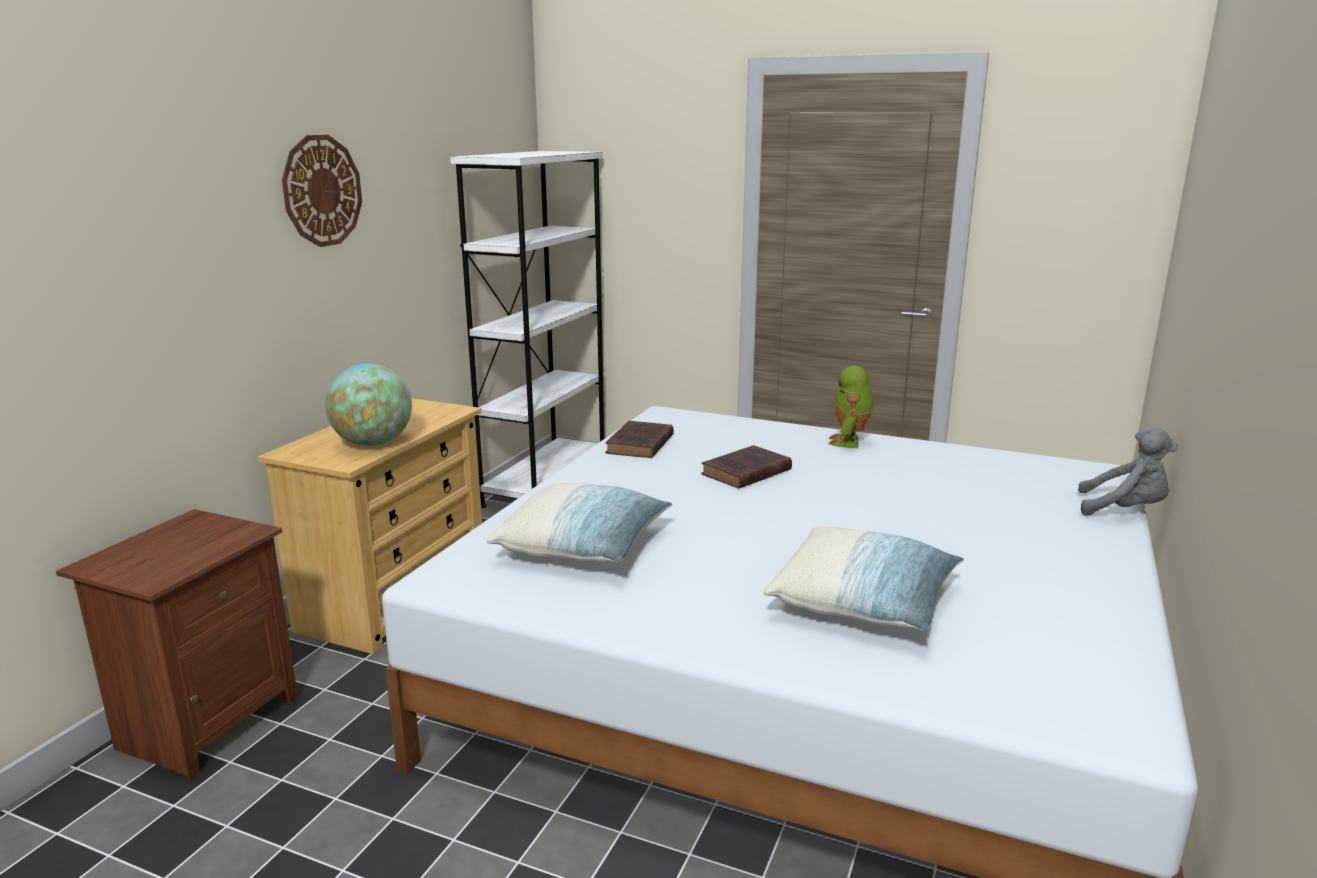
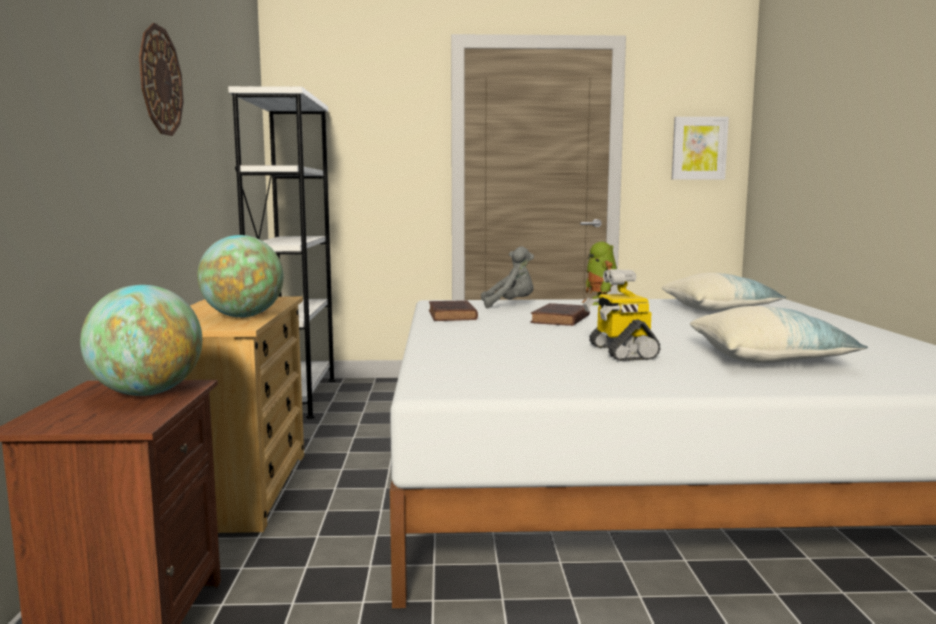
camera: 25 degrees left, 10 degrees down
pillow [487,483,672,563] -> pillow moved to [662,273,786,311]
grey plush toy [1078,428,1178,516] -> grey plush toy moved to [481,246,534,308]
none -> globe [80,285,202,396]
none -> toy robot [583,269,661,361]
none -> picture [672,117,729,180]

